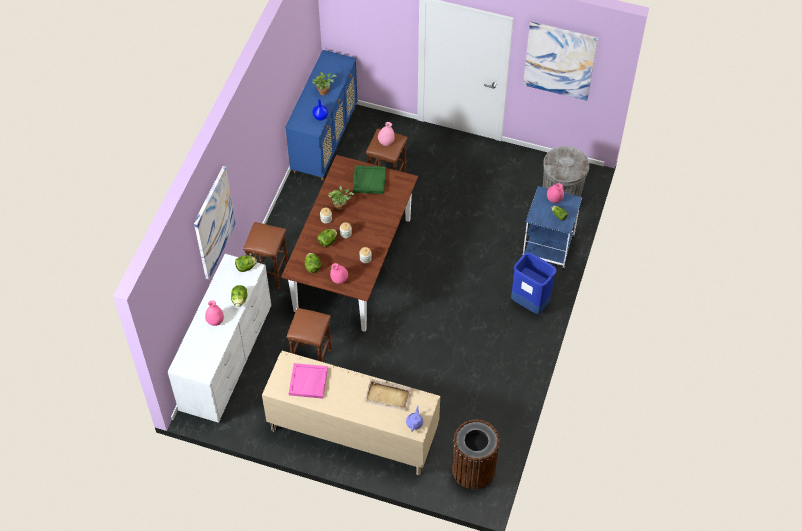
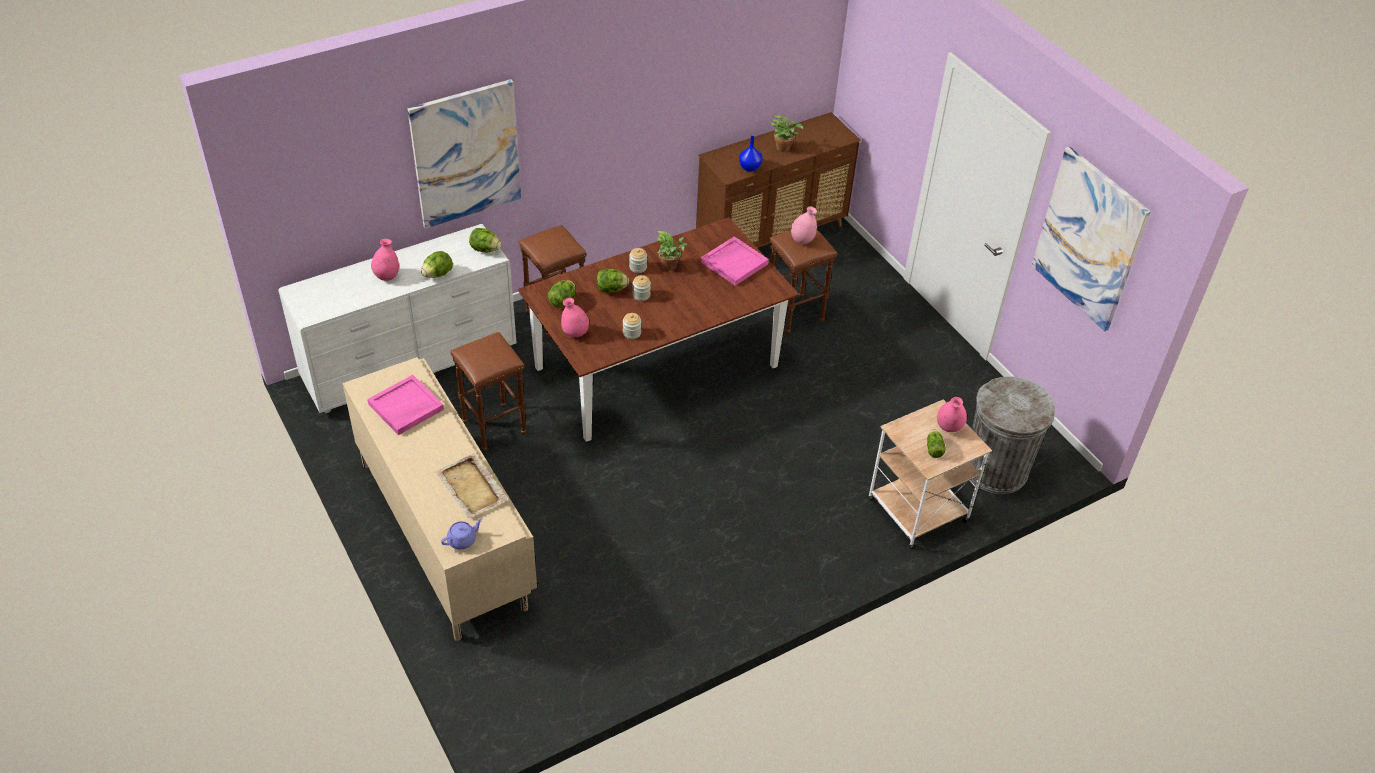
camera: 40 degrees right, 10 degrees down
blue cabinet [285,50,357,180] -> brown cabinet [696,112,861,248]
green tray [353,165,386,194] -> pink tray [701,236,769,286]
brown trash can [452,419,500,489] -> none
blue trash can [511,252,557,314] -> none
blue cart [523,186,582,270] -> beige cart [867,399,992,550]

